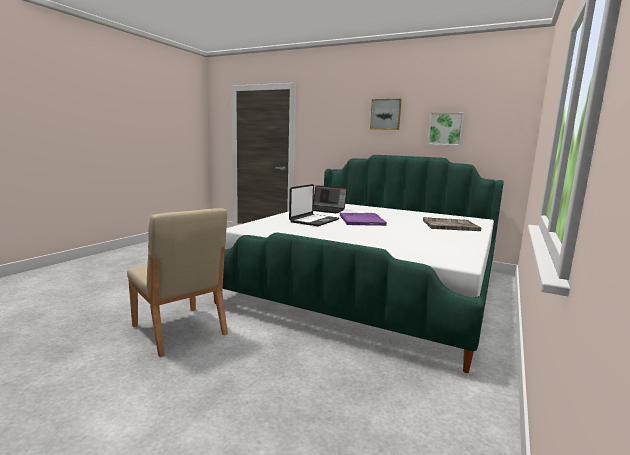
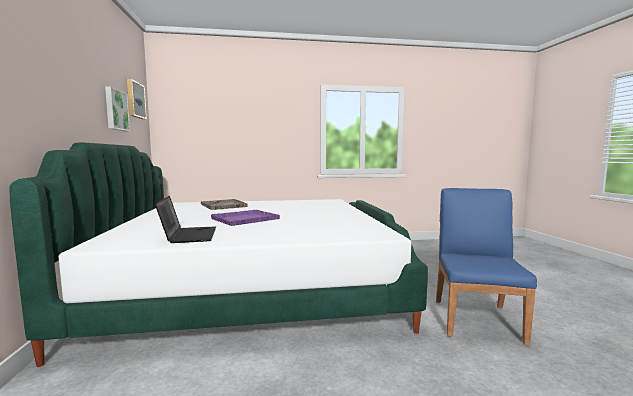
camera: 125 degrees left, 5 degrees down
beige chair [127,208,228,357] -> blue chair [436,188,537,346]
laptop [289,184,339,226] -> none
picture [370,99,402,130] -> picture moved to [127,79,147,119]

